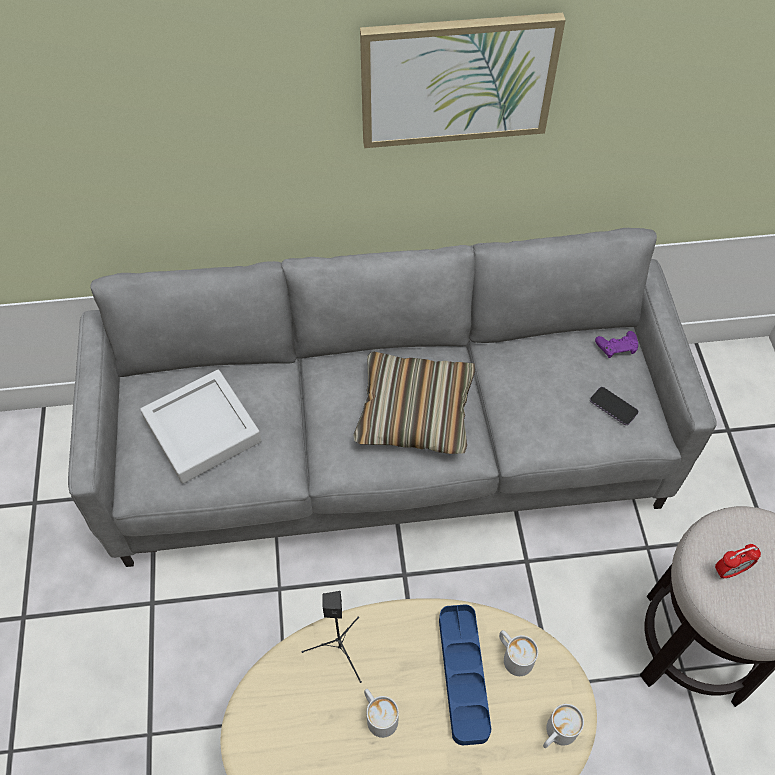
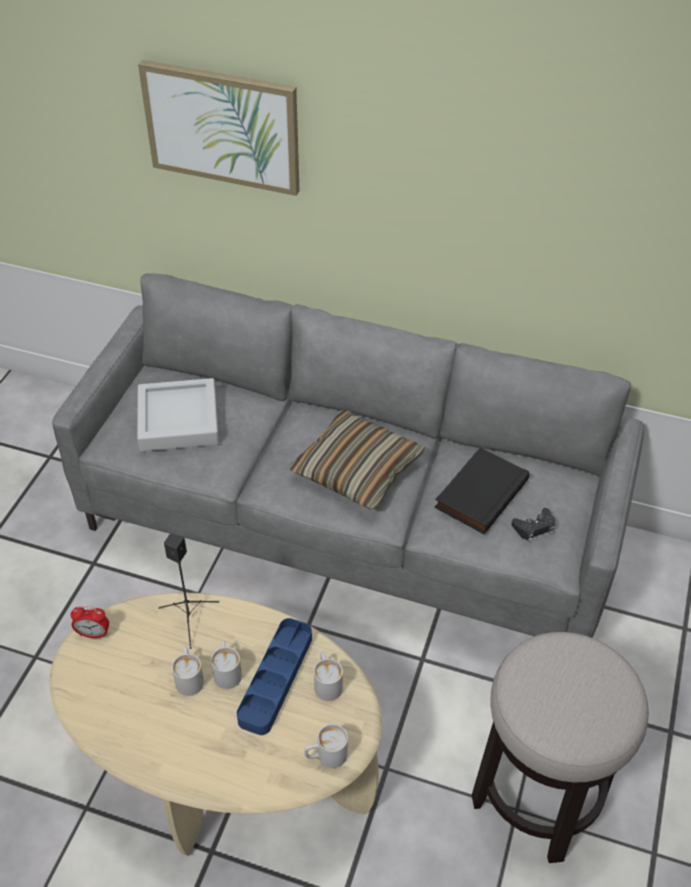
camera: 25 degrees right, 10 degrees down
picture [360,13,566,148] -> picture moved to [138,60,300,196]
phone [590,387,638,425] -> black game controller [511,508,555,542]
purple game controller [595,331,638,358] -> none
alarm clock [715,544,761,579] -> alarm clock moved to [70,606,109,638]
none -> white mug [211,640,242,689]
none -> black book [434,447,529,534]

